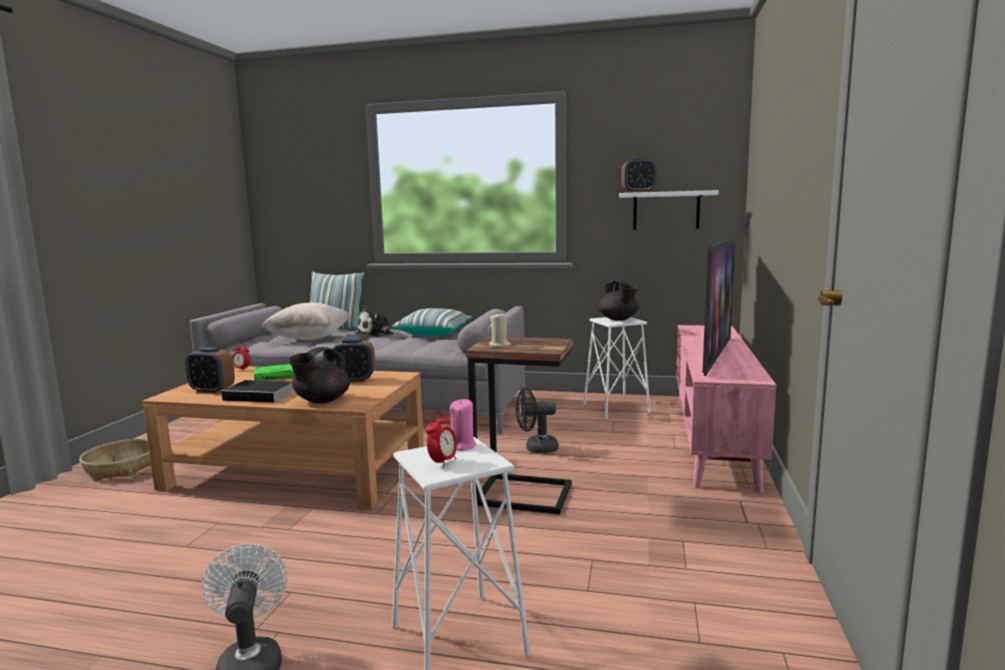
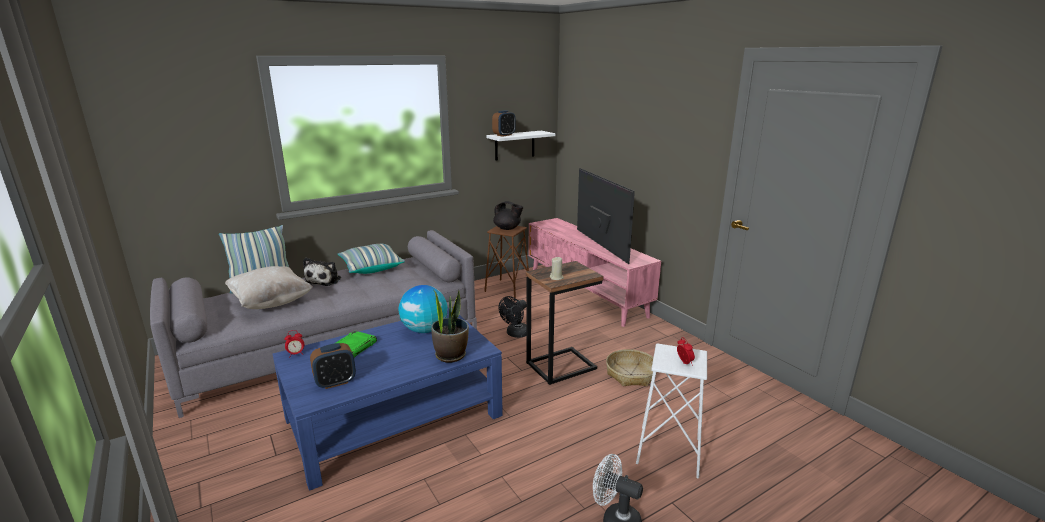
camera: 45 degrees left, 10 degrees up
basket [79,439,151,481] -> basket moved to [606,349,657,386]
brown coffee table [142,366,424,509] -> blue coffee table [273,308,503,491]
book [222,380,295,403] -> none
black teapot [289,347,350,404] -> potted plant [431,289,469,363]
alarm clock [333,338,375,382] -> globe [399,285,447,333]
pink candle [450,399,477,451] -> none
white stool [583,317,651,419] -> brown stool [484,226,529,298]

